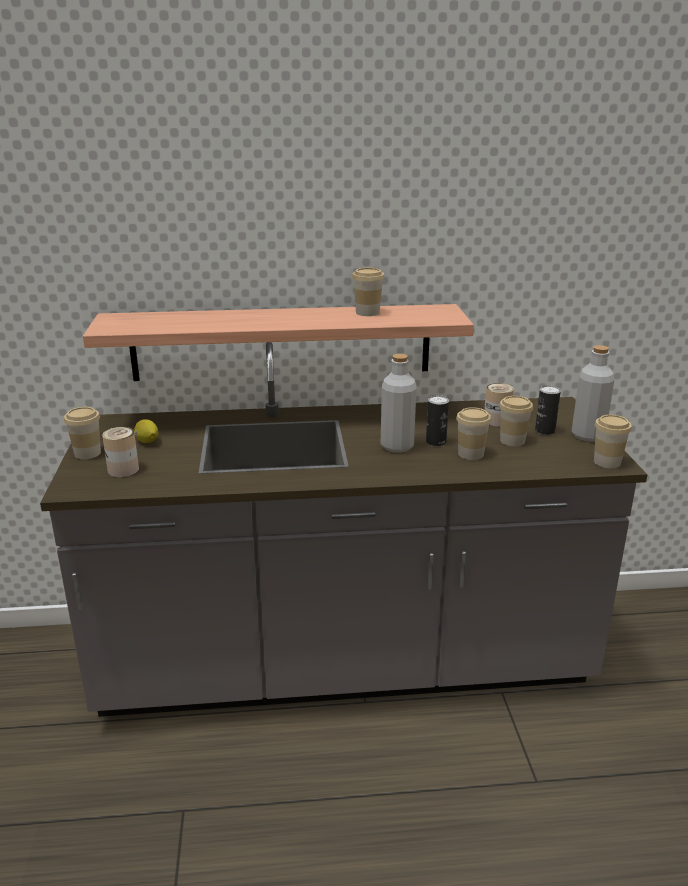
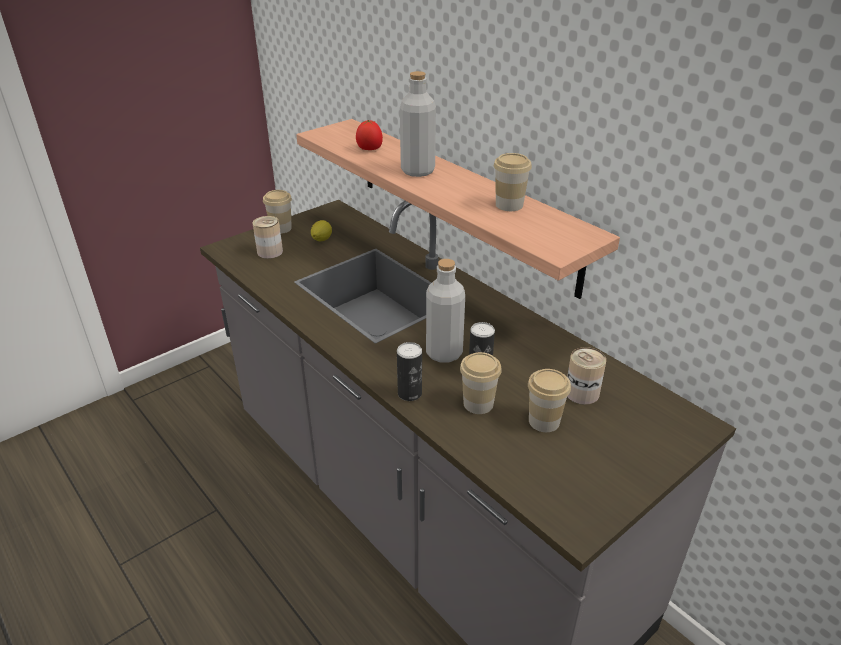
camera: 55 degrees right, 10 degrees up
can [535,385,561,435] -> can moved to [397,342,422,401]
grey bottle [572,345,614,442] -> grey bottle moved to [400,71,436,177]
cup [594,415,632,468] -> none
none -> tomato [356,120,383,150]

